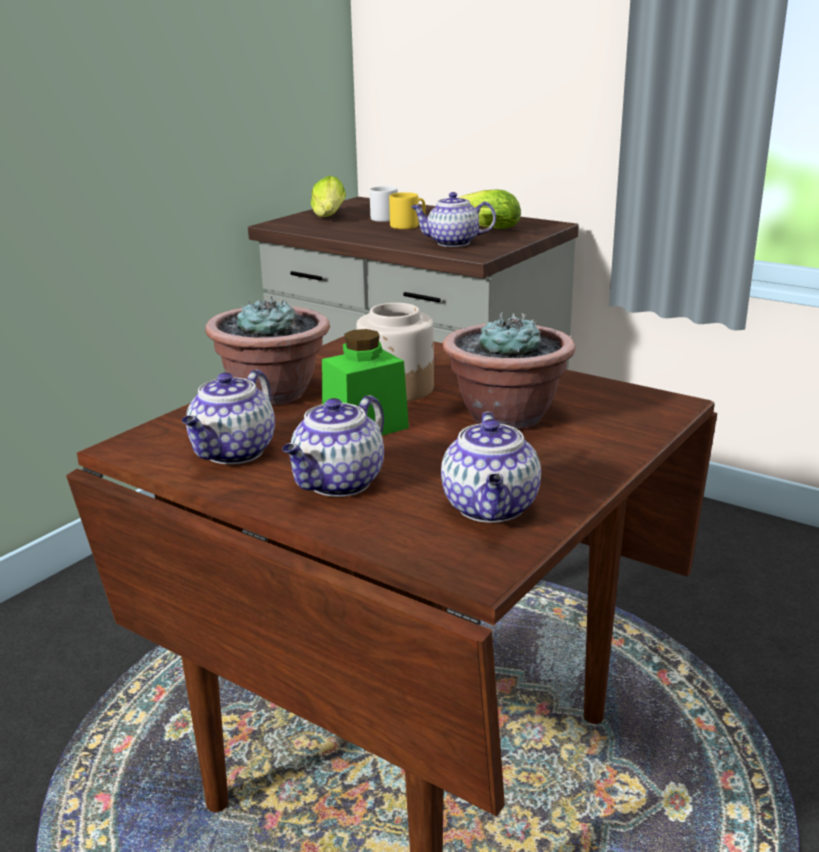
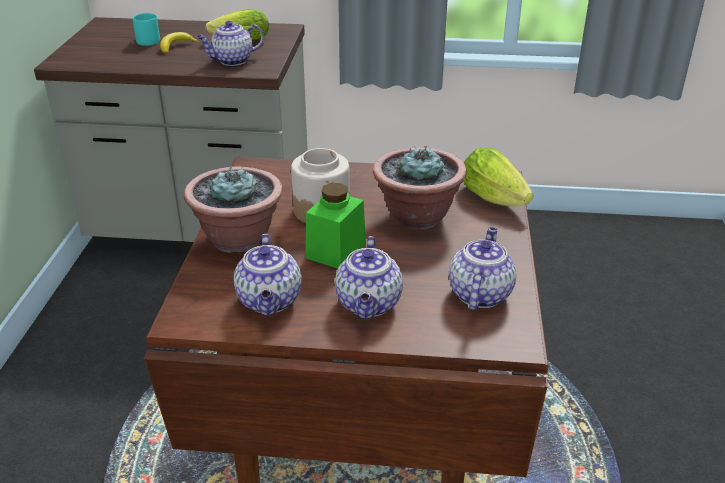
camera: 30 degrees left, 10 degrees up
lettuce [311,176,346,217] -> lettuce moved to [463,148,533,206]
grey mug [370,186,398,222] -> turquoise mug [133,13,160,46]
yellow mug [389,192,426,229] -> banana [160,32,200,54]
teapot [441,411,541,523] -> teapot turned 135 degrees counterclockwise [449,227,517,310]

